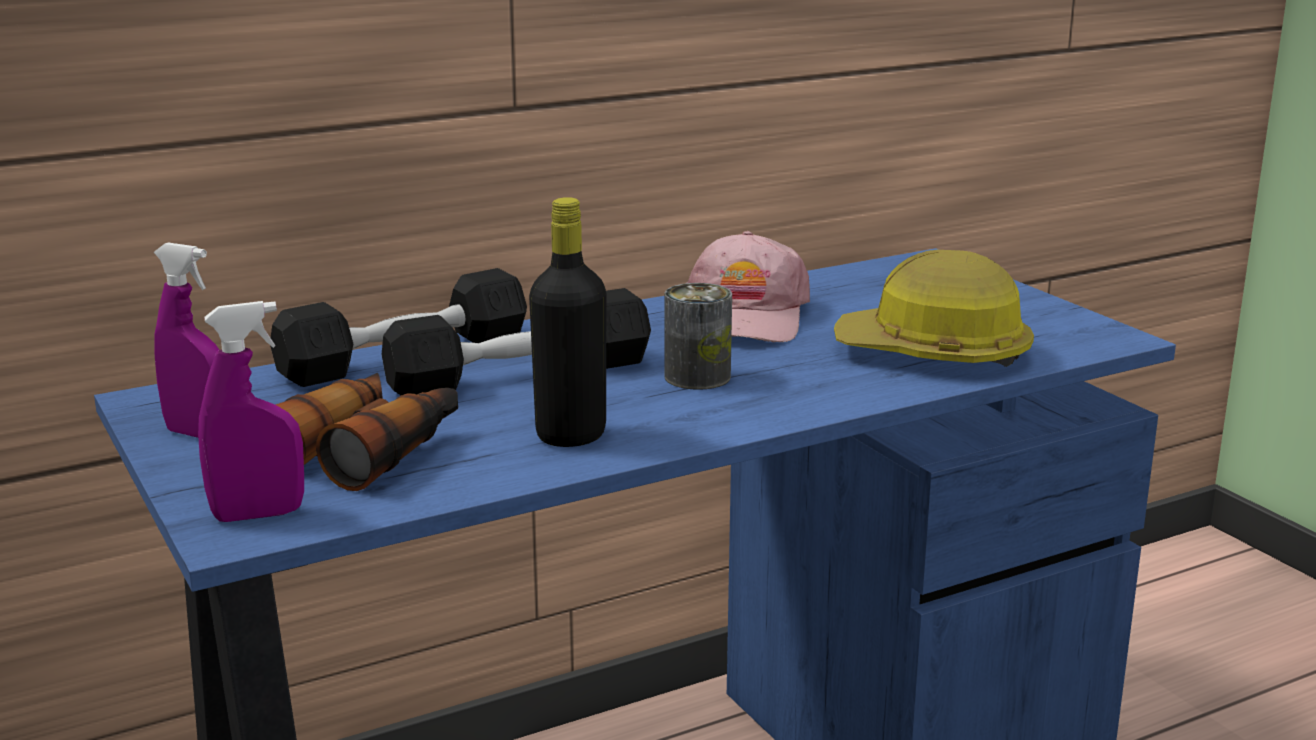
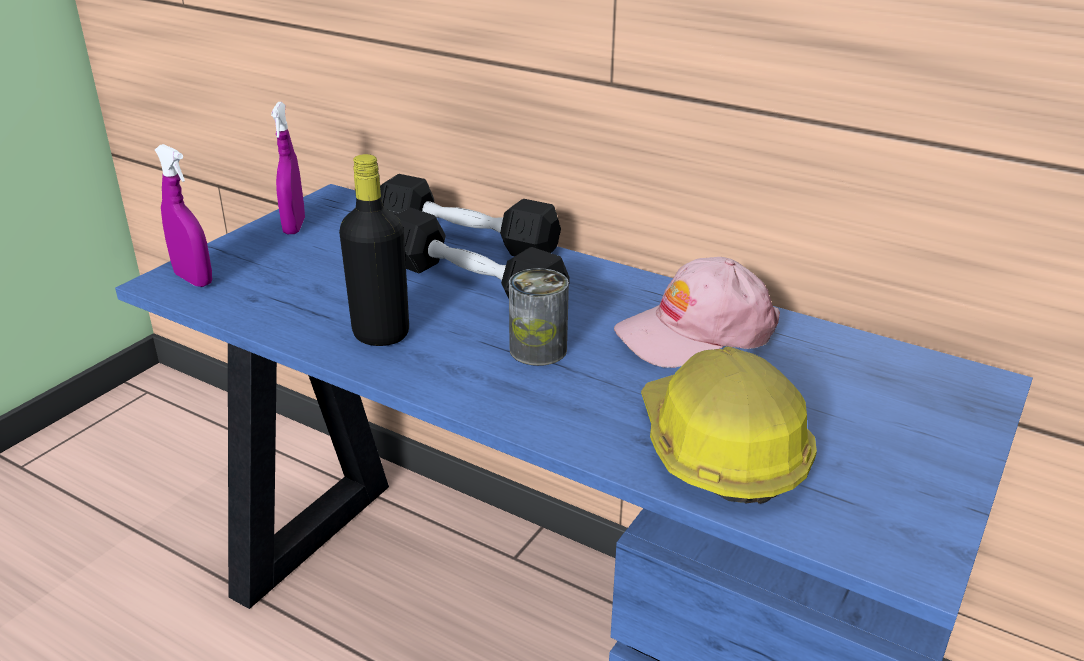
camera: 60 degrees right, 10 degrees up
binoculars [275,373,458,491] -> none

